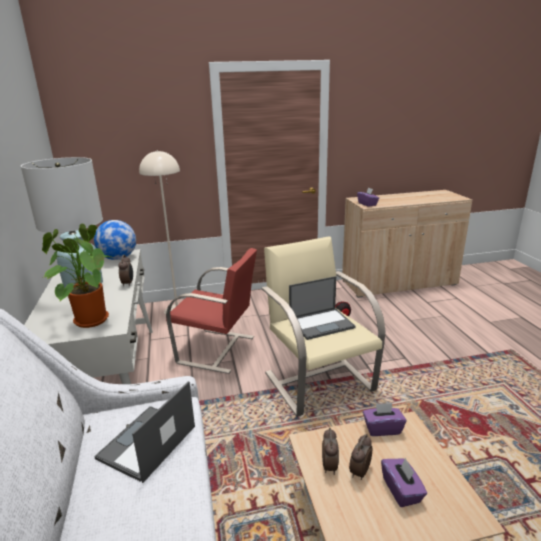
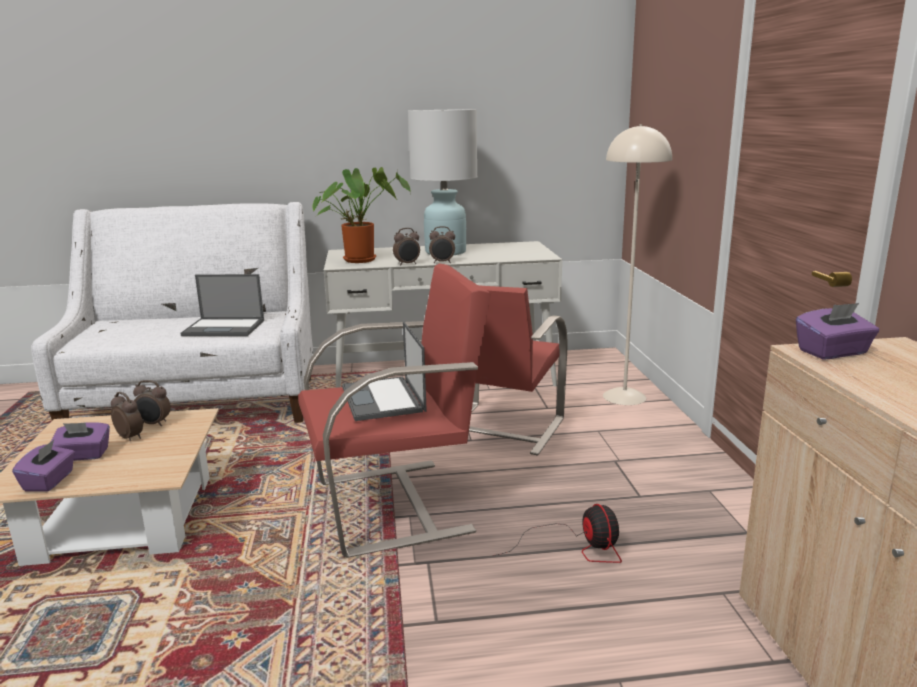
camera: 95 degrees right, 5 degrees down
globe [94,220,136,260] -> none
laptop [94,381,195,483] -> laptop turned 150 degrees clockwise [180,274,264,336]
beige armchair [261,237,386,417] -> red armchair [298,263,491,558]
purple tissue box [363,403,406,436] -> purple tissue box moved to [12,440,75,491]
none -> alarm clock [393,228,420,266]

